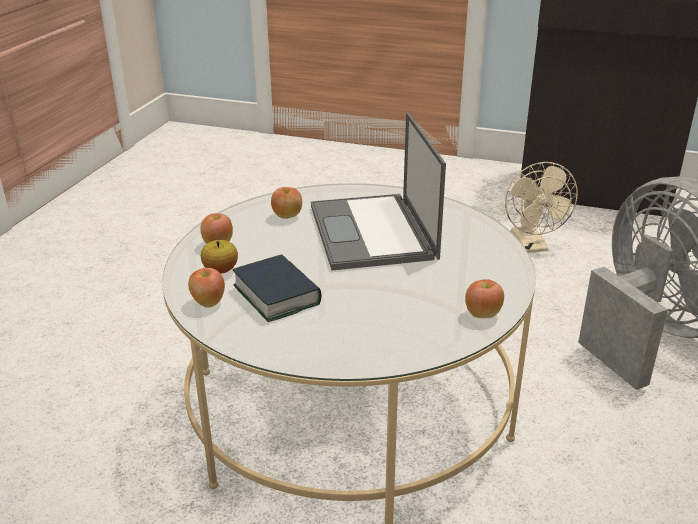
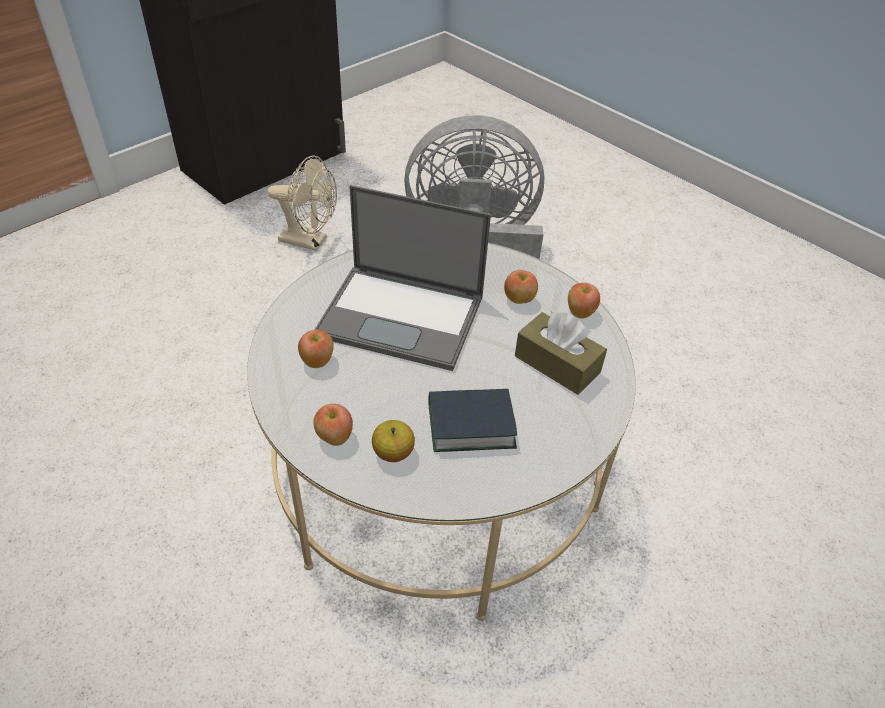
camera: 65 degrees left, 15 degrees up
apple [188,268,225,308] -> apple moved to [504,270,538,304]
none -> brown tissue box [515,311,607,395]

